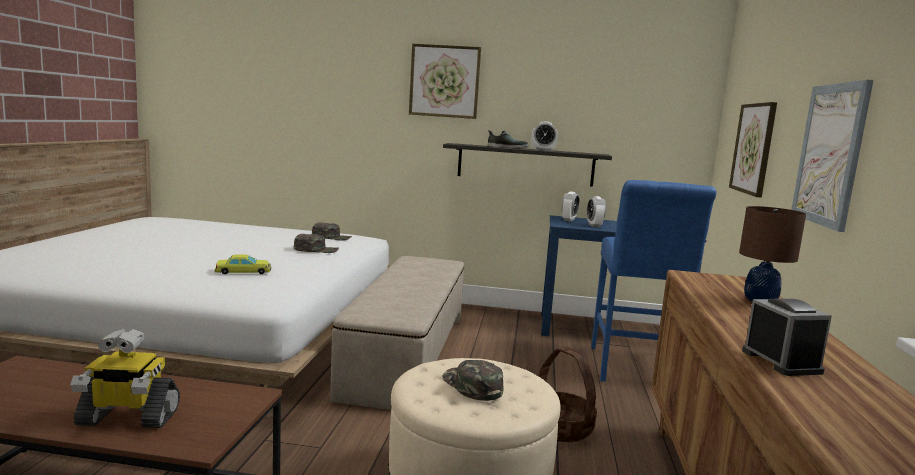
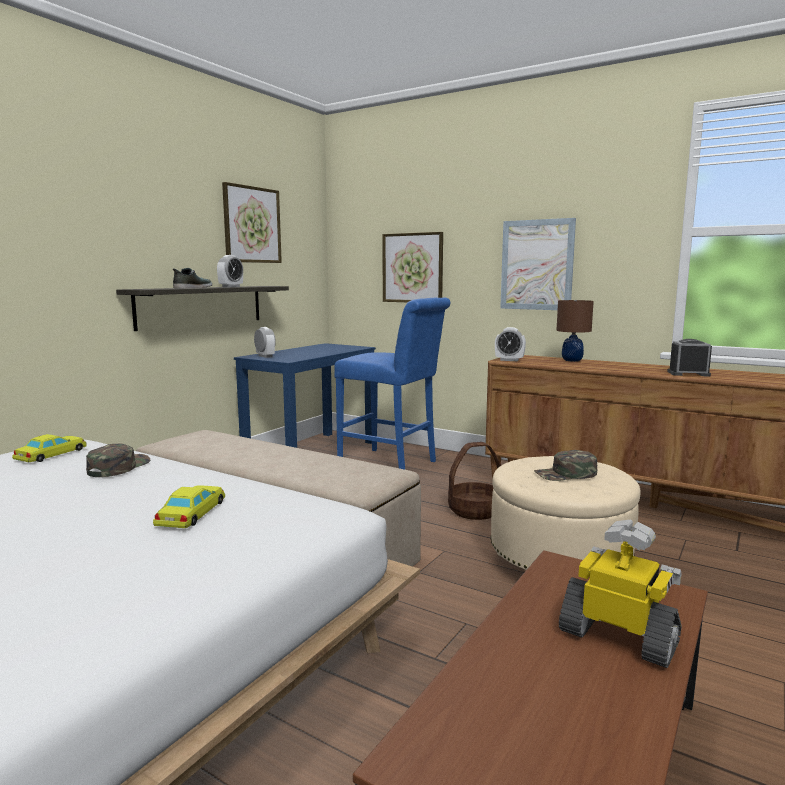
camera: 65 degrees left, 0 degrees up
toy robot [71,329,180,428] -> toy robot turned 75 degrees counterclockwise [559,520,682,668]
green cap [312,222,352,241] -> yellow toy car [12,434,87,462]
picture [409,44,481,119] -> picture moved to [222,182,282,263]
alarm clock [587,196,606,228] -> alarm clock moved to [495,327,526,361]

